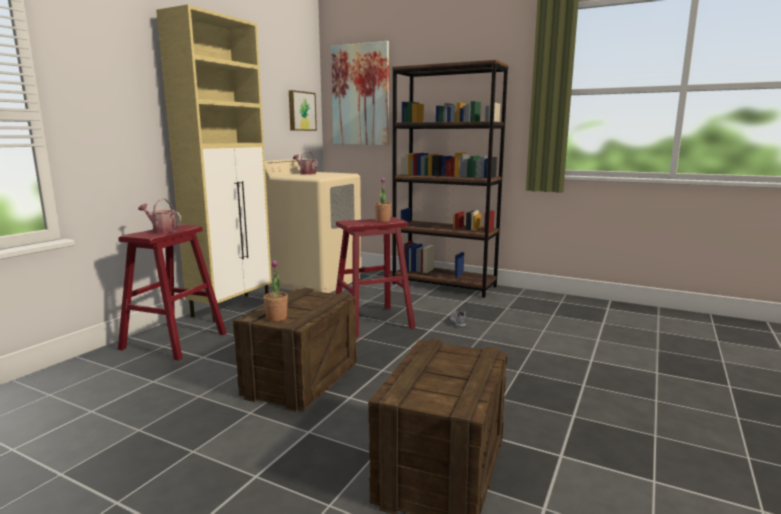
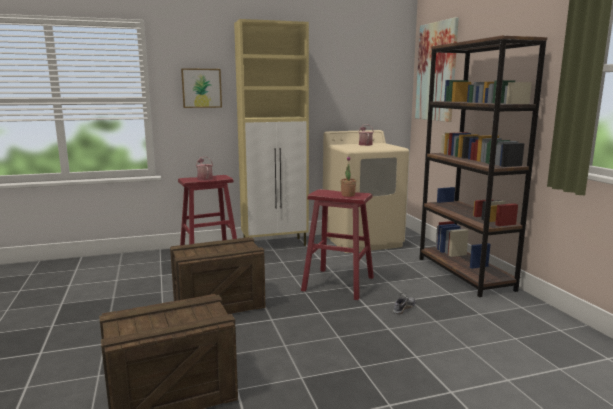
camera: 45 degrees right, 0 degrees up
potted plant [263,260,288,322] -> none
picture [289,90,317,131] -> picture moved to [181,68,222,108]

